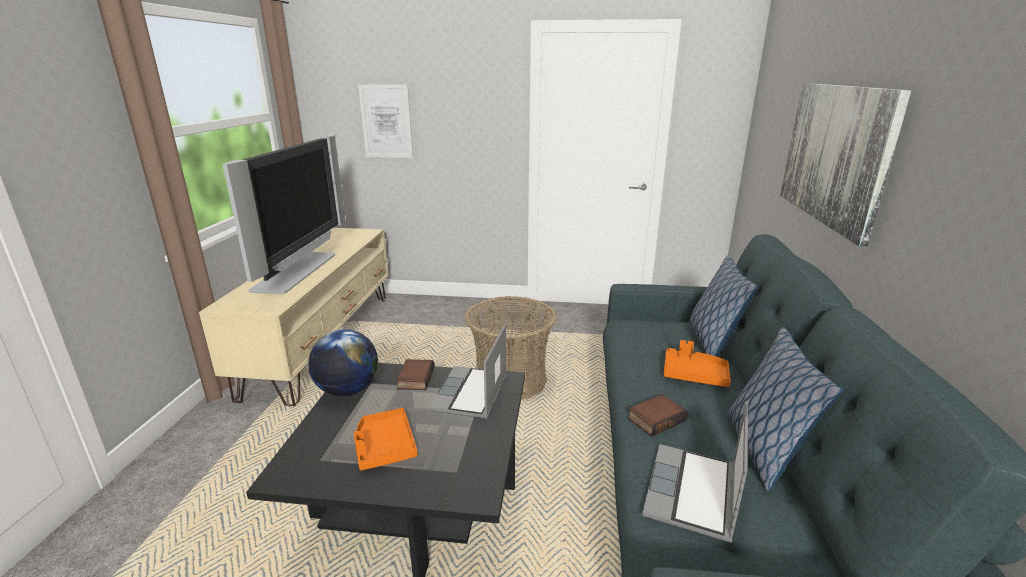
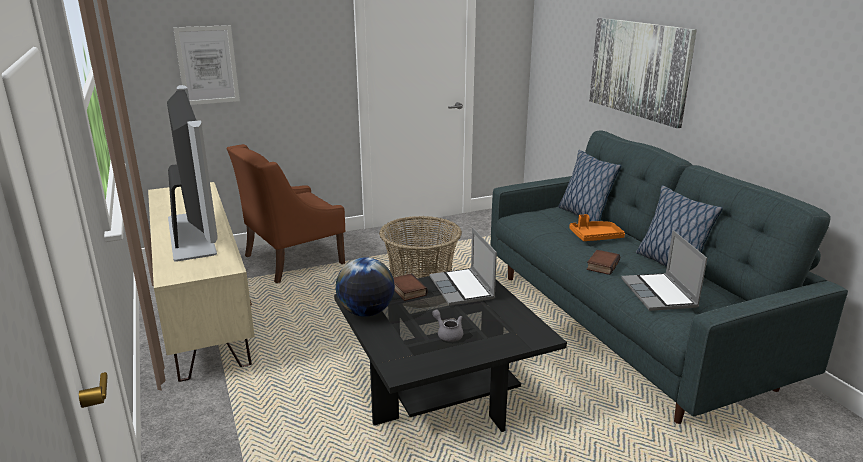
camera: 30 degrees left, 0 degrees up
orange tray [354,408,418,470] -> grey teapot [432,309,463,342]
none -> brown armchair [227,144,345,283]

